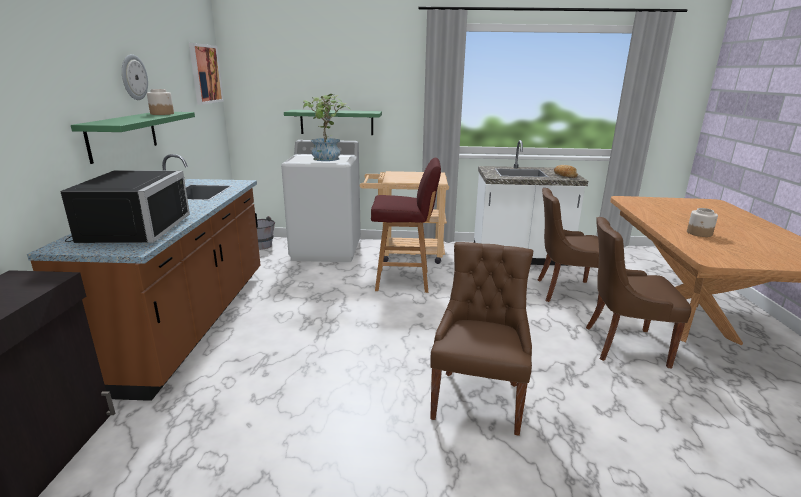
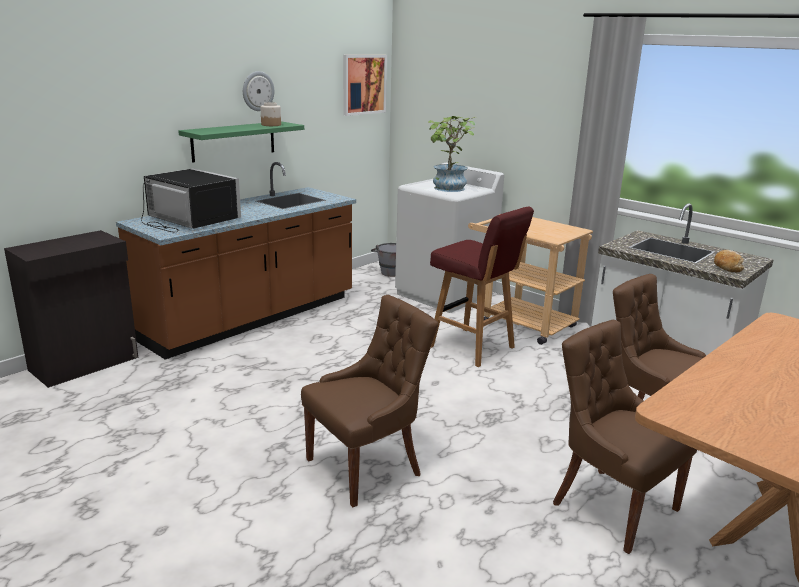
camera: 40 degrees right, 0 degrees up
black microwave [60,170,190,243] -> black microwave turned 90 degrees counterclockwise [141,168,241,232]
green shelf [284,110,382,135] -> none
jar [687,208,718,237] -> none

